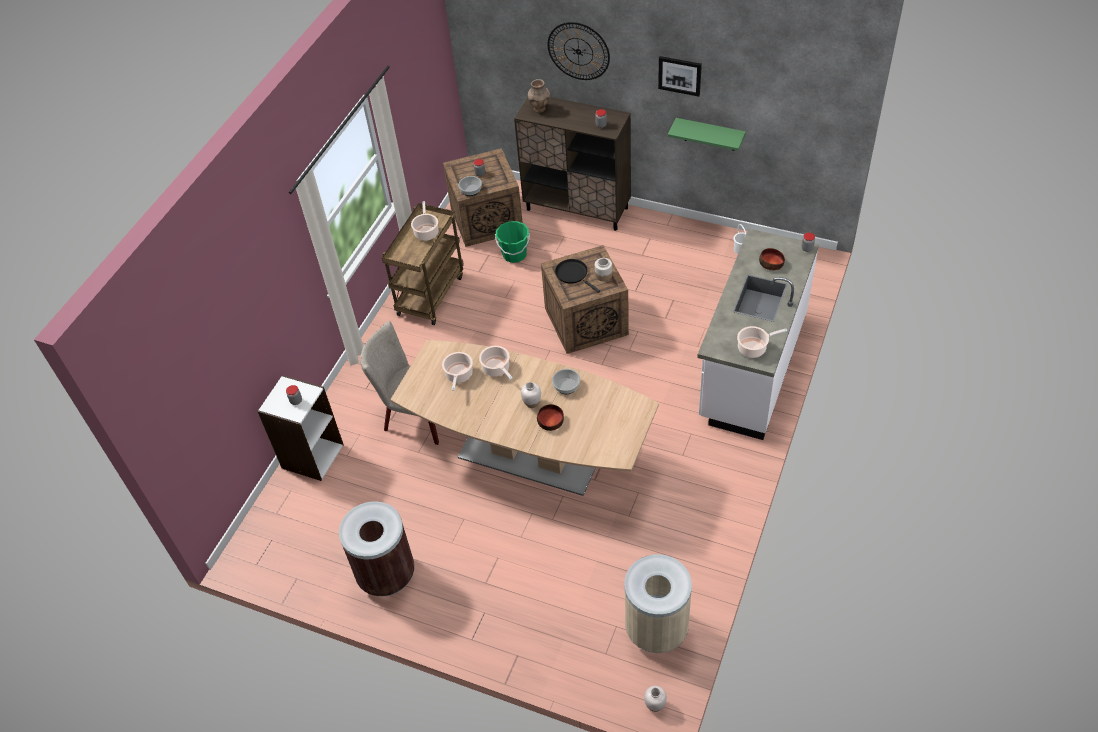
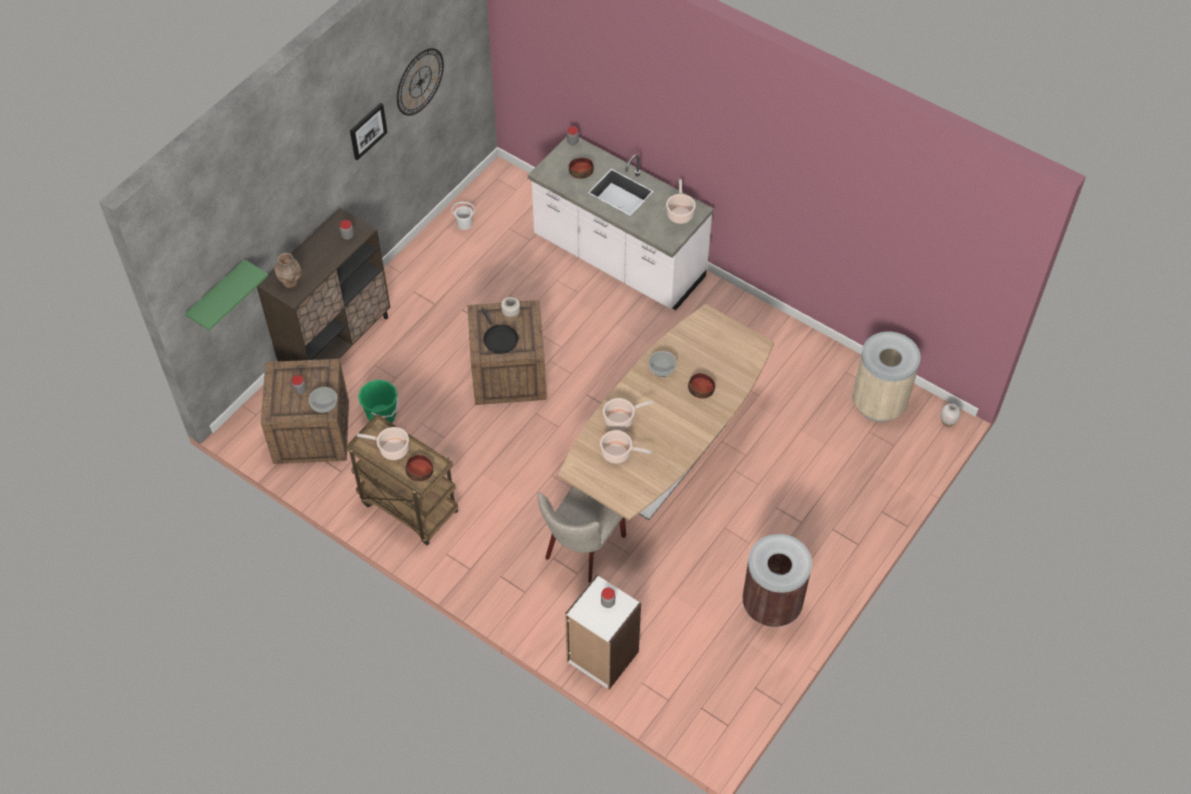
camera: 80 degrees left, 5 degrees up
white vase [521,382,541,408] -> none
wall clock [548,22,610,80] -> wall clock moved to [397,48,444,116]
black frying pan [555,259,600,293] -> black frying pan turned 90 degrees counterclockwise [481,308,518,354]
green shelf [668,118,746,151] -> green shelf moved to [185,259,268,331]
none -> bowl [406,455,433,481]

